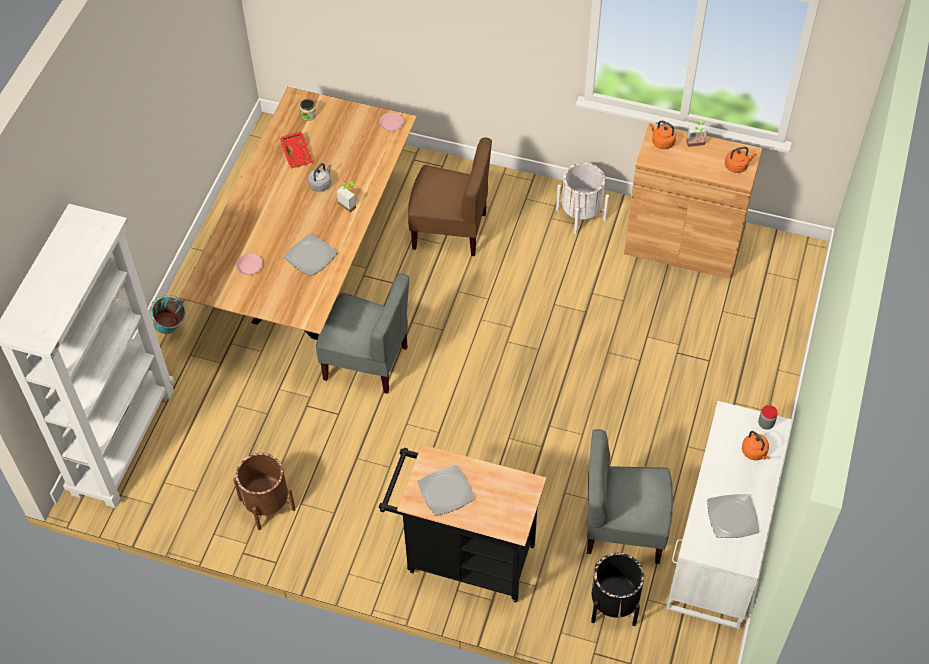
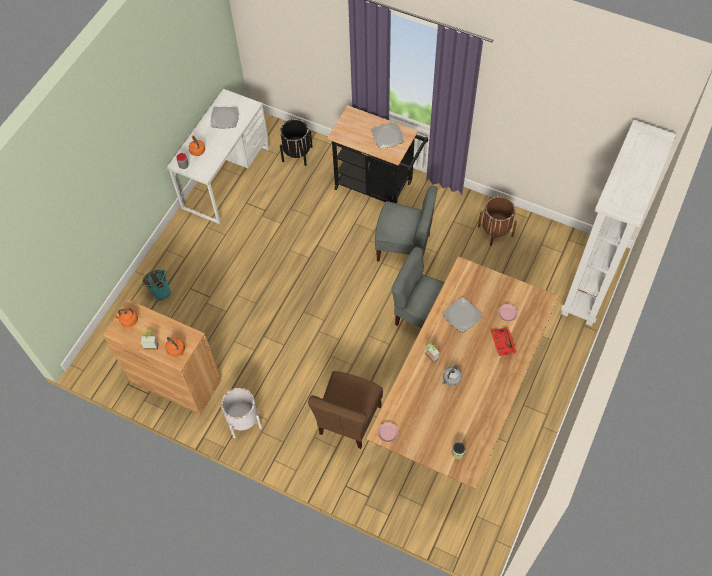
camera: 170 degrees left, 5 degrees up
turquoise bucket [149,295,186,334] -> turquoise bucket moved to [142,269,171,300]
red tray [279,131,313,169] -> red tray moved to [490,327,517,356]
brown chair [408,137,492,256] -> brown chair turned 90 degrees counterclockwise [308,371,383,449]
grey chair [587,429,673,564] -> grey chair moved to [375,186,438,261]

